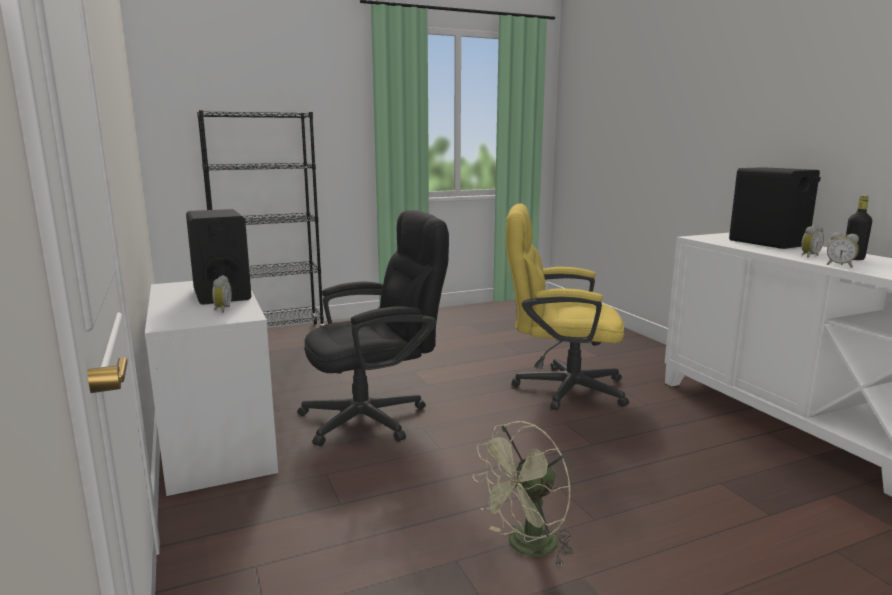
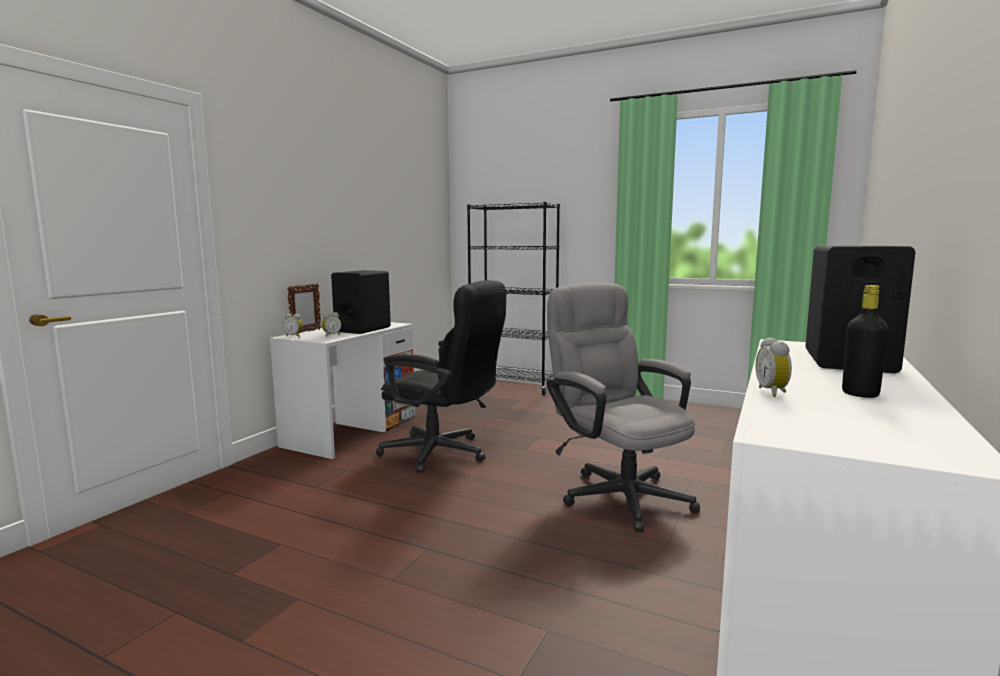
camera: 50 degrees right, 5 degrees down
green fan [472,421,574,566] -> none
yellow office chair [506,203,629,411] -> grey office chair [546,283,700,532]
alarm clock [801,225,824,258] -> alarm clock moved to [283,313,303,337]
none -> picture frame [287,284,321,333]

